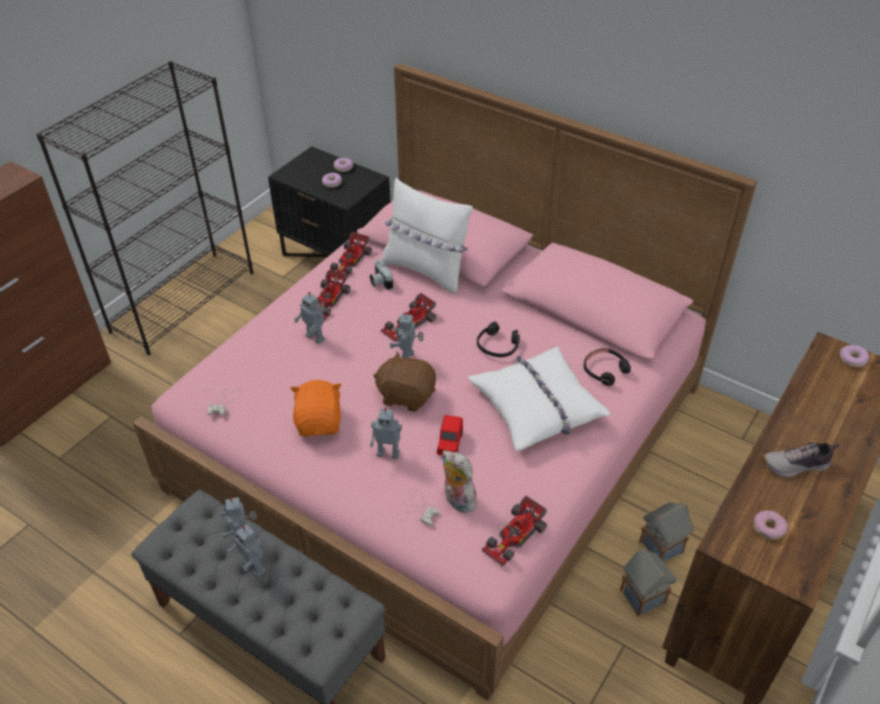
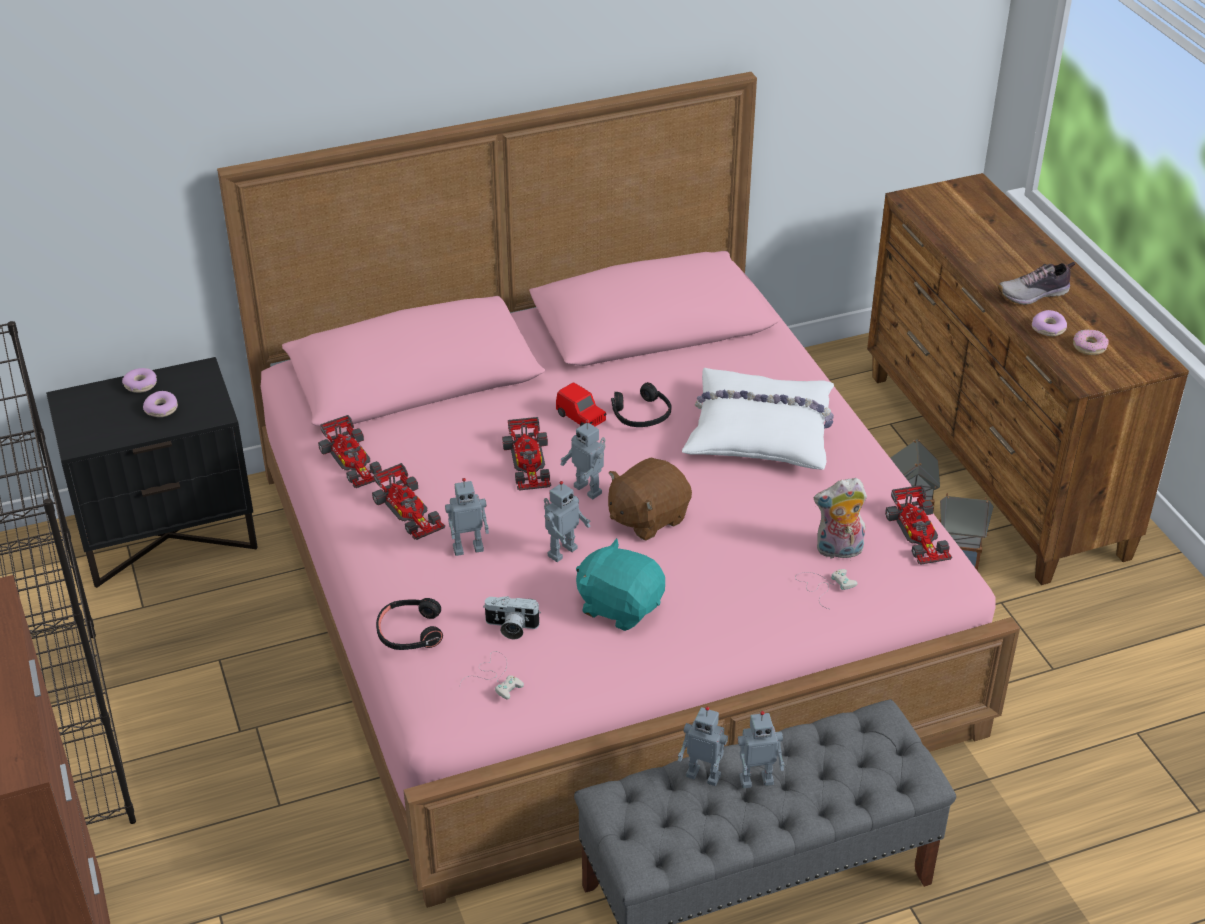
camera: 55 degrees left, 5 degrees down
orange plush toy [290,380,342,436] -> turquoise plush toy [576,538,665,631]
camera [370,259,393,290] -> camera moved to [483,596,541,639]
toy robot [370,408,402,459] -> toy robot moved to [544,481,591,562]
white pillow [381,178,473,294] -> none
red toy car [437,415,463,455] -> red toy car moved to [556,383,606,427]
black headphones [583,349,631,386] -> black headphones moved to [376,598,443,650]
shoe [763,442,839,478] -> shoe turned 45 degrees clockwise [998,262,1075,305]
donut [840,345,869,367] -> donut moved to [1032,310,1067,336]

